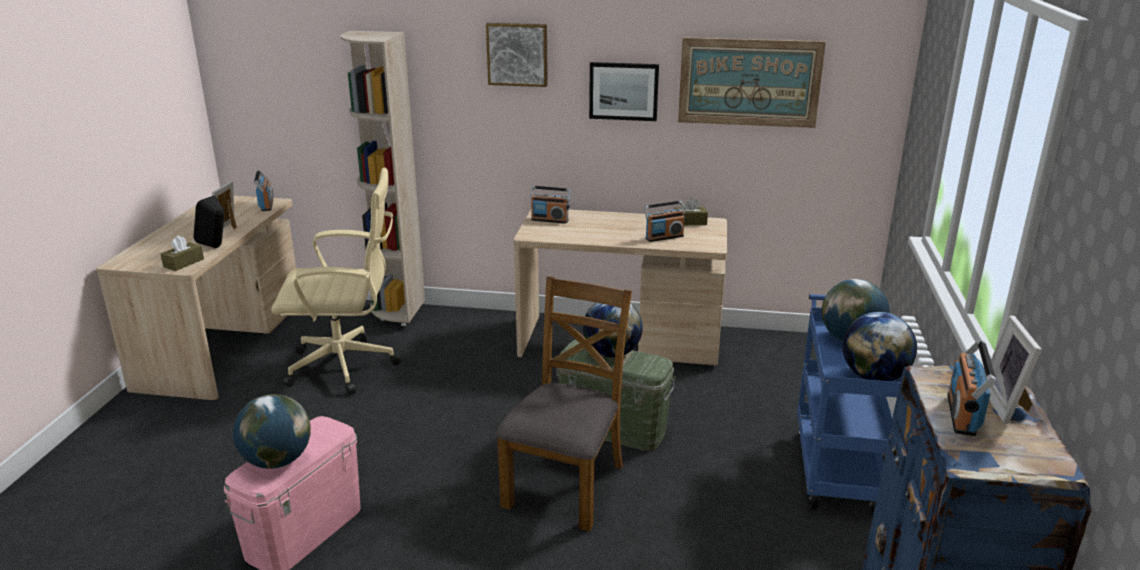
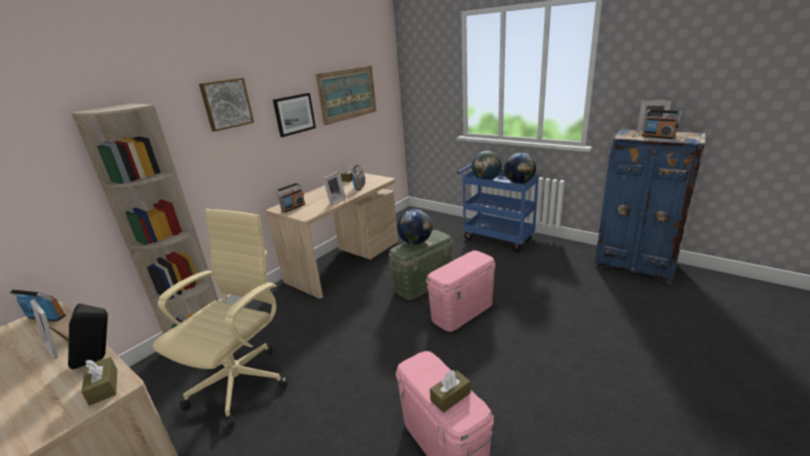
camera: 60 degrees left, 0 degrees up
globe [233,394,311,469] -> brown tissue box [430,370,471,413]
brown chair [496,276,632,532] -> pink storage box [426,250,495,332]
none -> picture frame [323,171,346,206]

